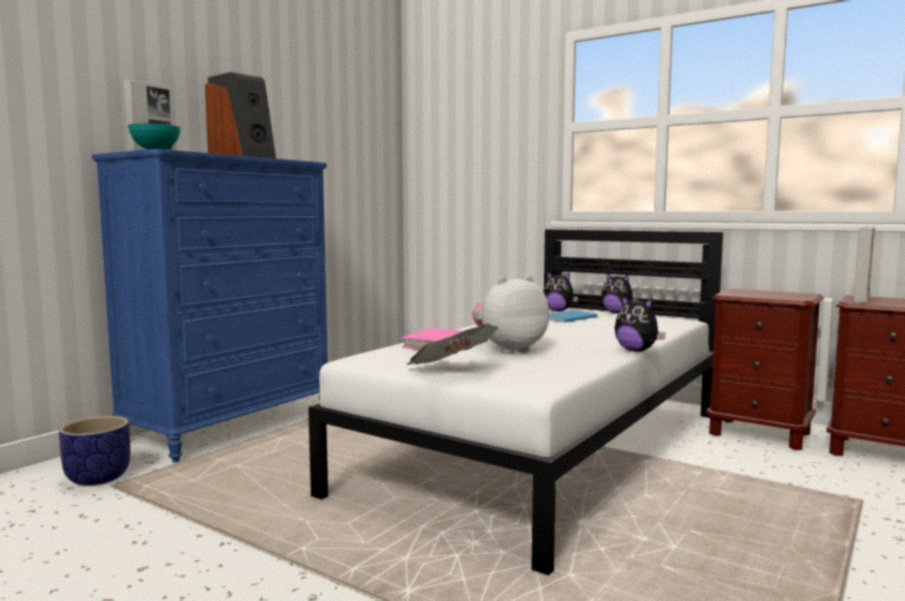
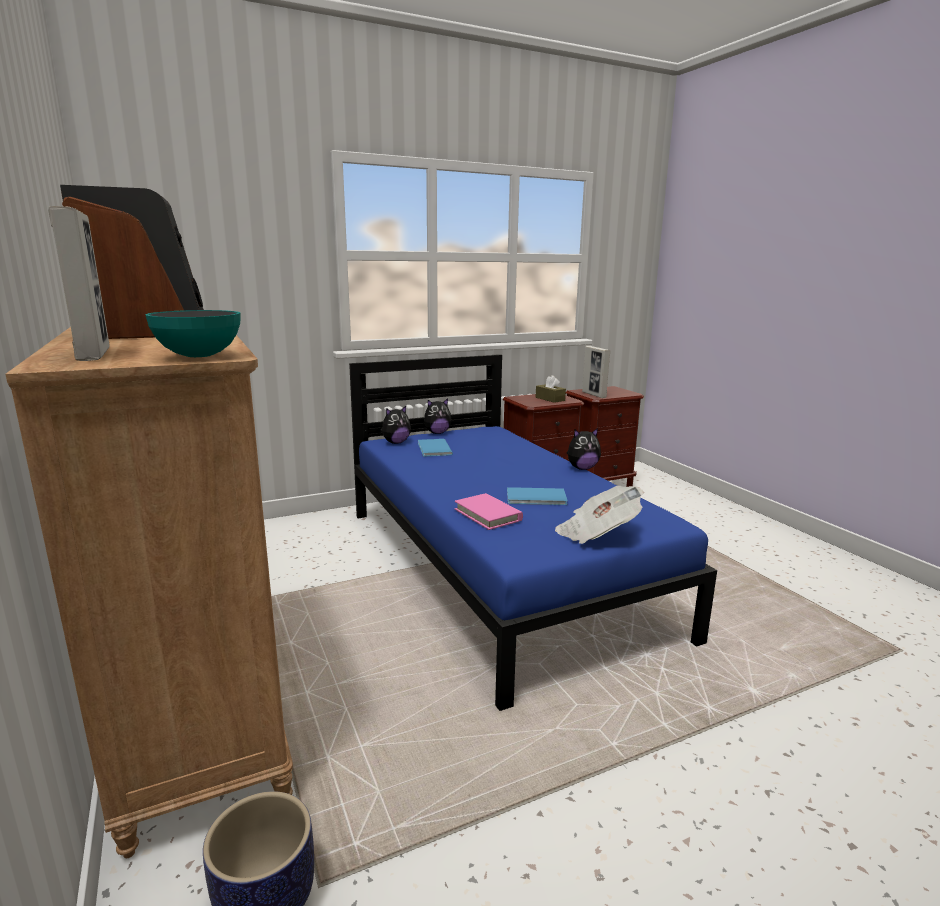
camera: 60 degrees left, 10 degrees up
blue dresser [92,149,328,463] -> brown dresser [5,327,293,858]
white bed [308,229,723,576] -> blue bed [349,354,717,711]
plush toy [472,275,549,354] -> blue book [507,487,568,505]
none -> brown tissue box [536,375,566,403]

